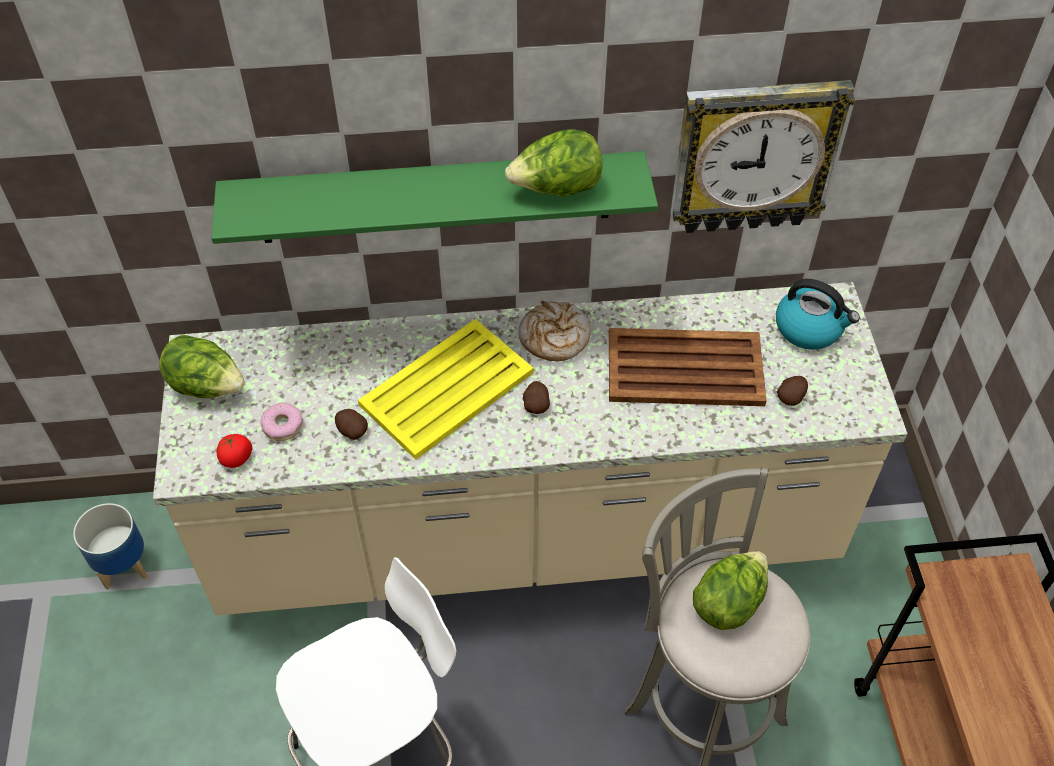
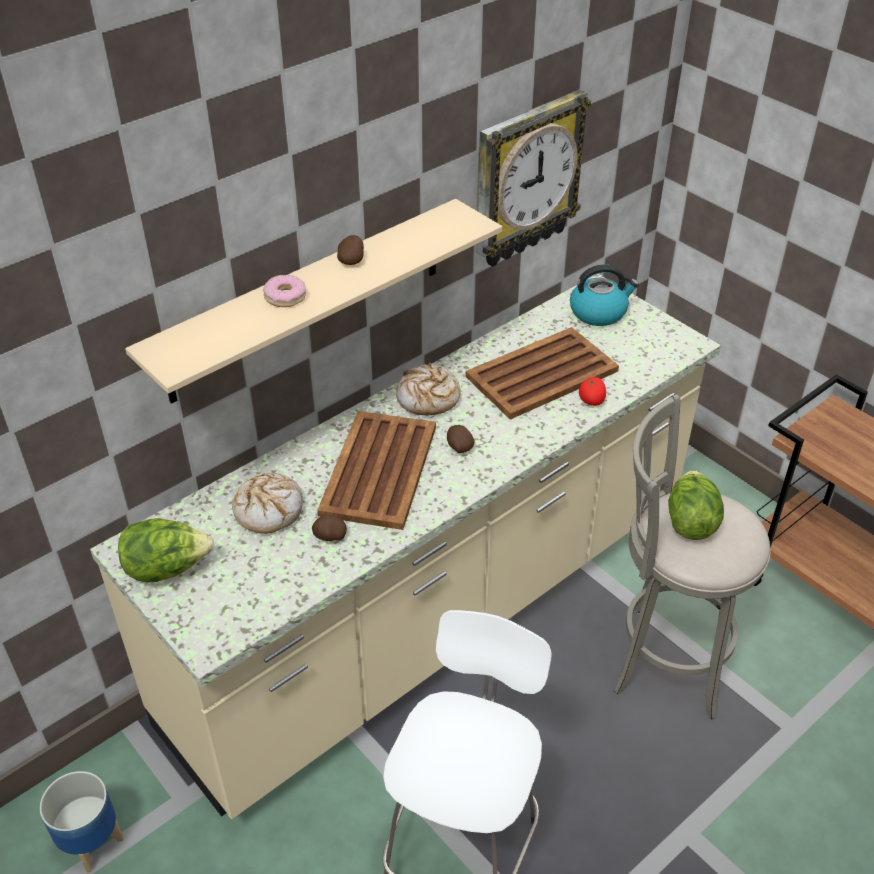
camera: 35 degrees left, 10 degrees down
green shelf [211,151,658,244] -> beige shelf [125,199,502,404]
tomato [217,434,252,468] -> tomato moved to [579,377,606,406]
donut [261,403,303,441] -> donut moved to [263,275,306,307]
yellow tray [358,319,534,460] -> brown tray [317,411,436,530]
lettuce [505,129,603,196] -> none
potato [777,376,808,406] -> potato moved to [337,235,364,265]
none -> bread [232,473,303,534]

